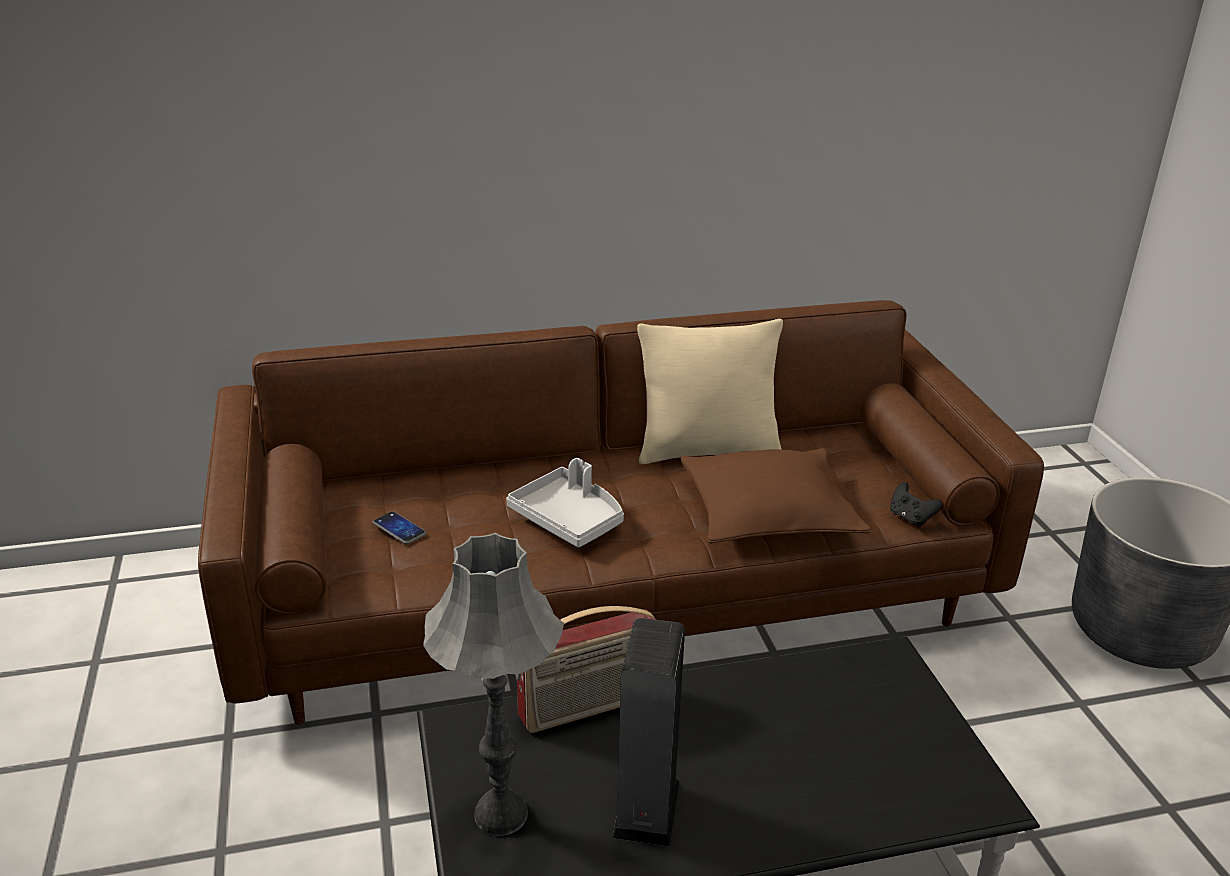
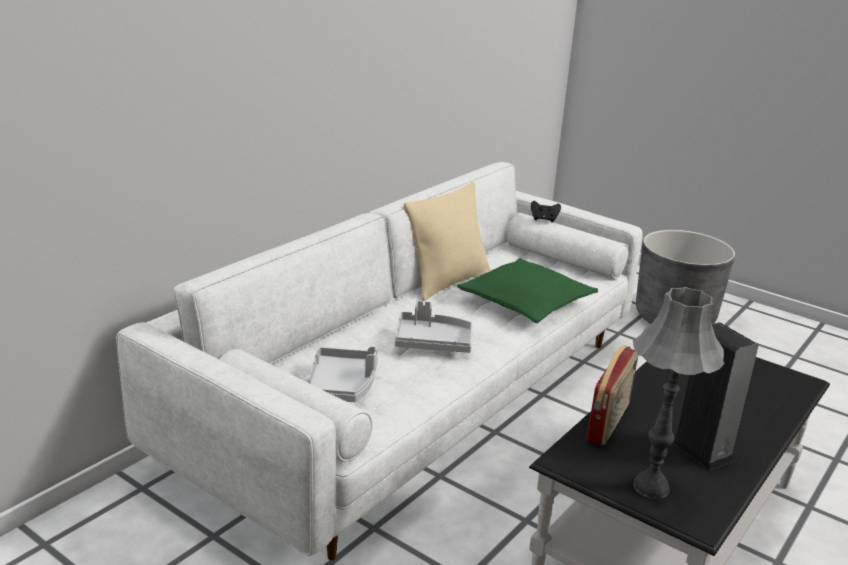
camera: 40 degrees left, 5 degrees down
brown sofa [198,300,1044,725] -> white sofa [116,162,643,560]
phone [373,511,426,544] -> grey tray [307,346,378,402]
brown pillow [681,448,871,543] -> green pillow [457,258,598,323]
black game controller [890,482,943,527] -> black game controller moved to [531,201,561,222]

